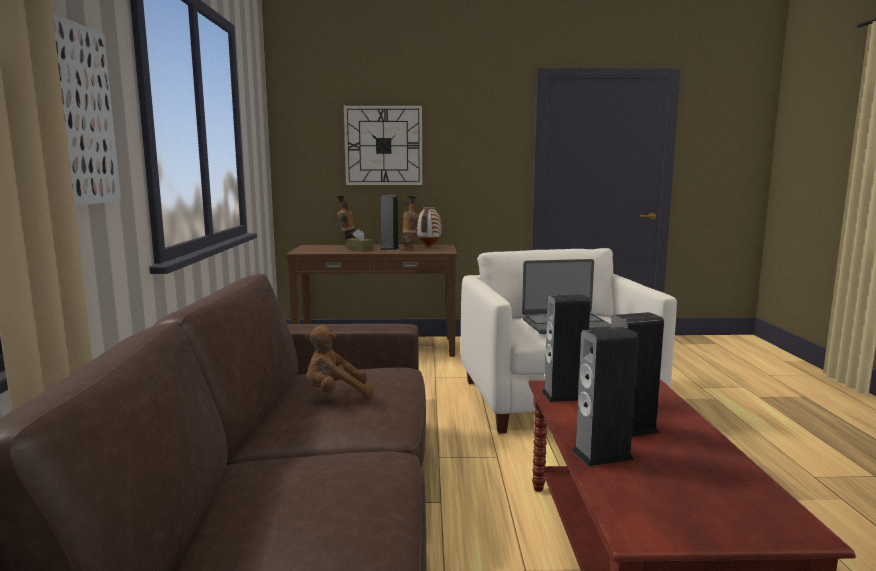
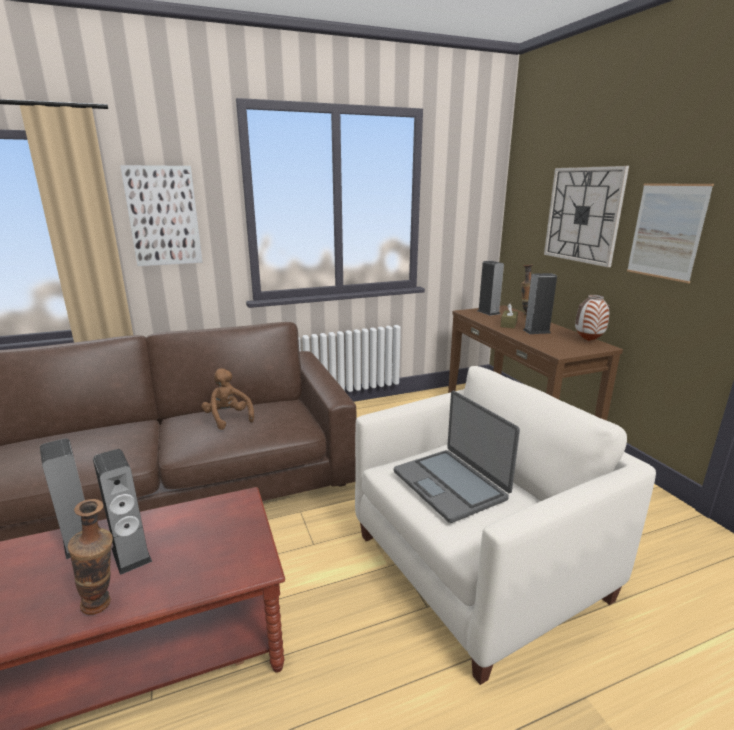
camera: 70 degrees right, 10 degrees up
vase [402,196,419,250] -> vase moved to [68,499,113,615]
speaker [542,294,591,402] -> speaker moved to [478,261,504,316]
none -> picture [627,183,714,283]

